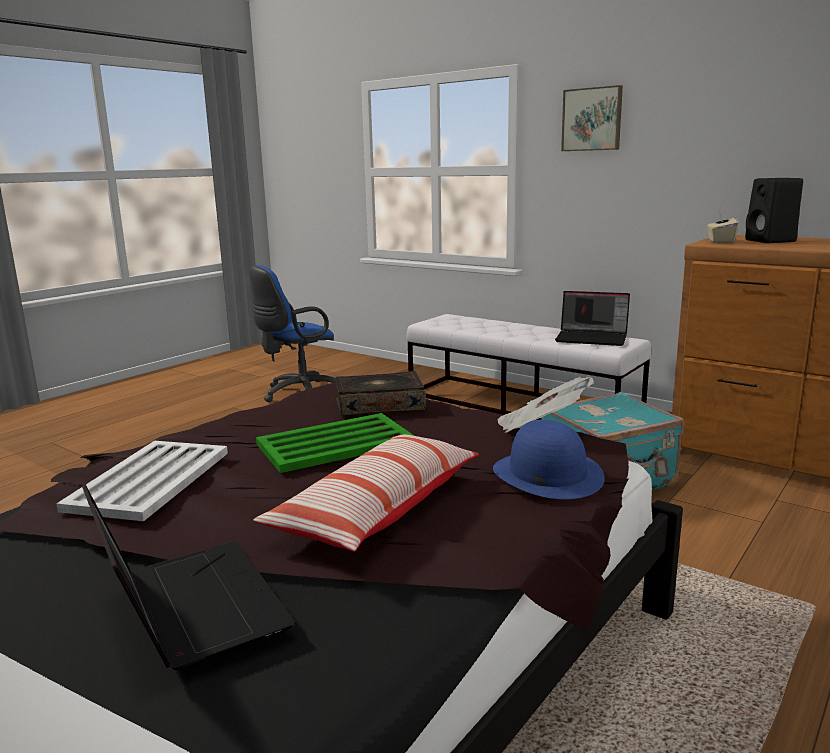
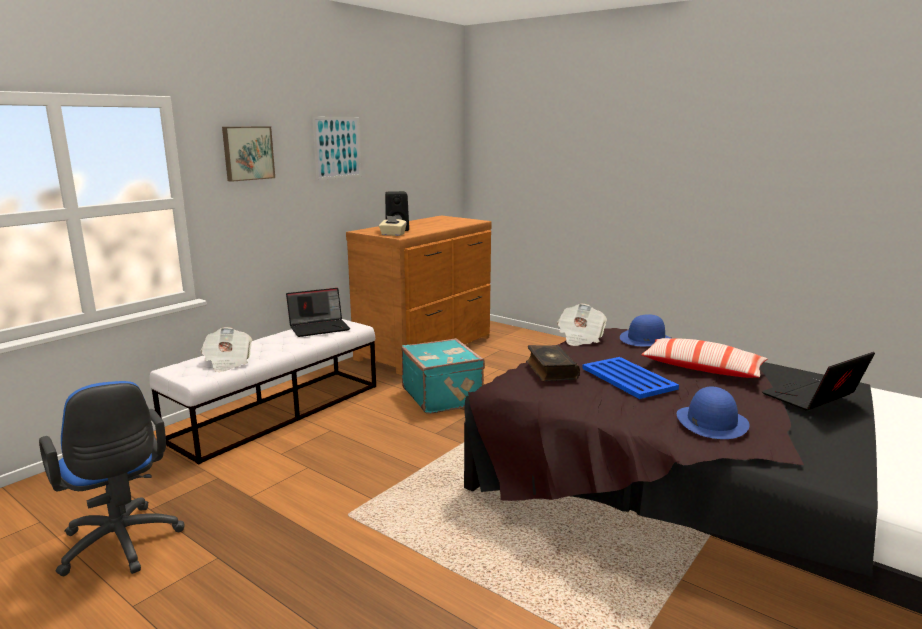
camera: 90 degrees left, 0 degrees up
white tray [56,441,228,521] -> blue hat [677,387,750,439]
green tray [256,413,414,473] -> blue tray [582,357,679,399]
laptop [555,291,630,346] -> laptop turned 45 degrees clockwise [286,288,350,337]
none -> newspaper [201,327,252,372]
none -> picture [312,117,361,180]

